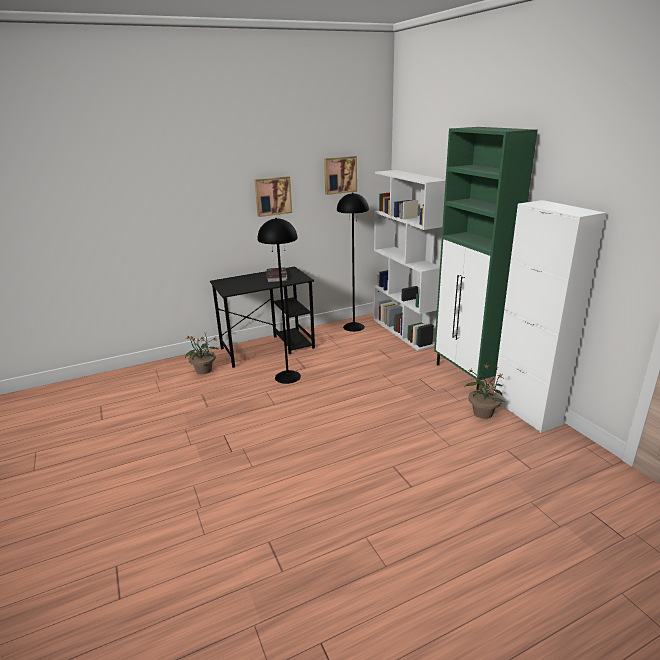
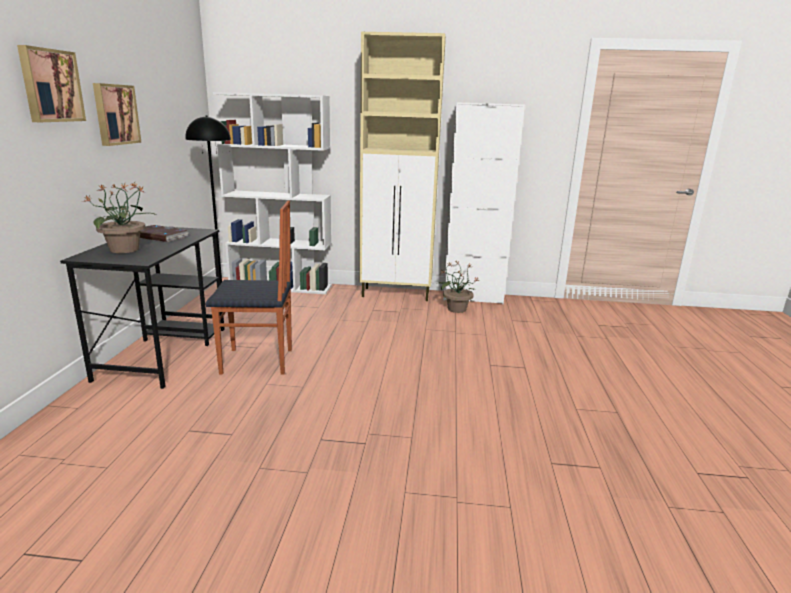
camera: 60 degrees left, 5 degrees down
potted plant [185,333,220,374] -> potted plant moved to [84,183,156,253]
black floor lamp [258,218,301,384] -> chair [205,201,292,375]
picture [324,156,357,195] -> picture moved to [17,45,86,122]
green cabinet [434,127,538,390] -> beige cabinet [359,32,446,301]

